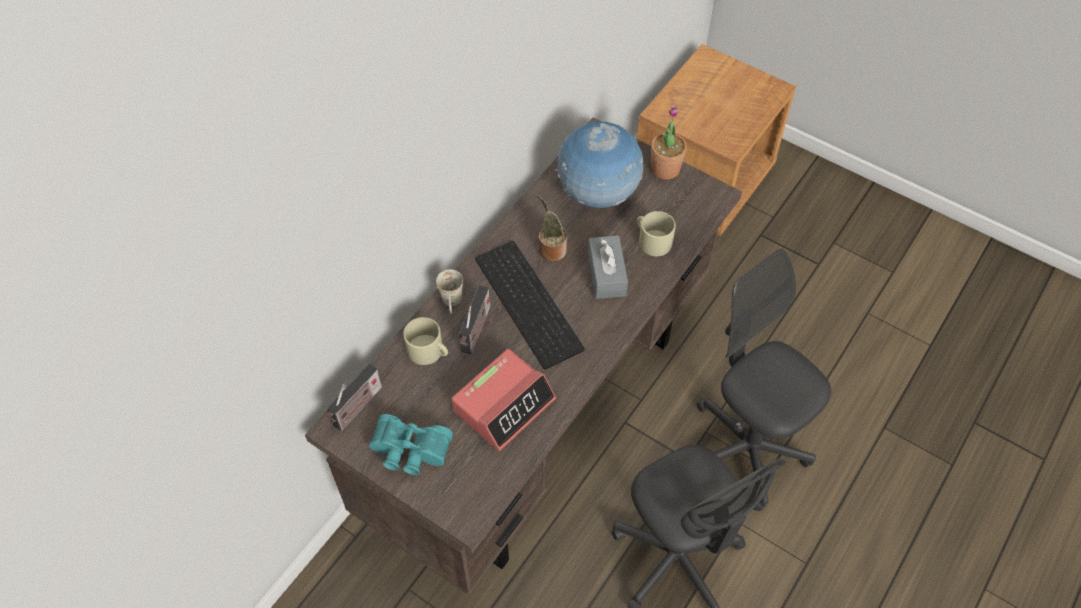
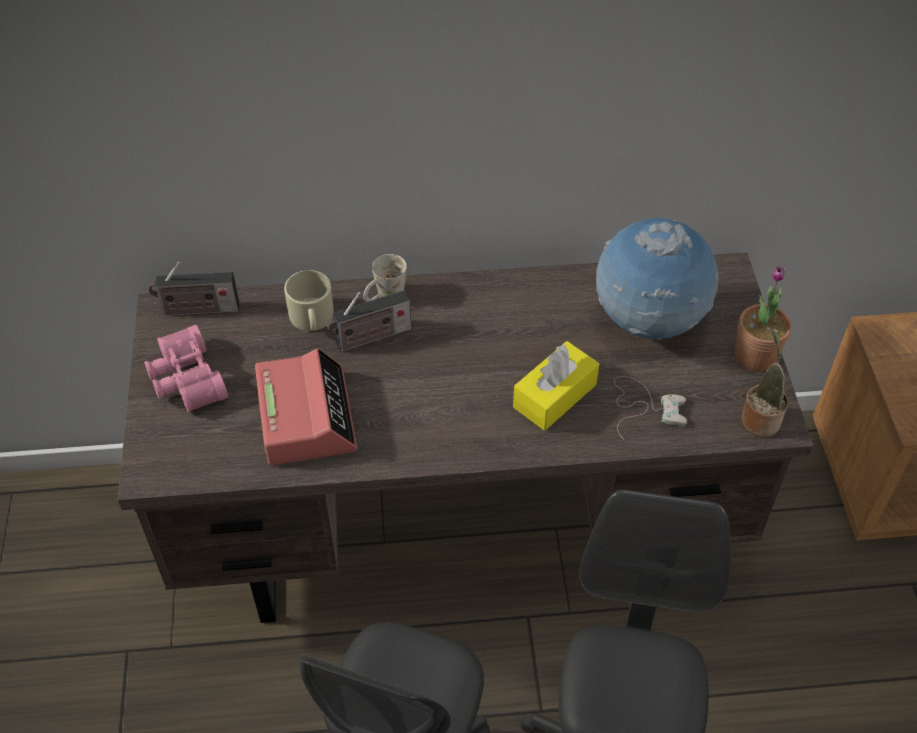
camera: 50 degrees right, 5 degrees down
turquoise binoculars [369,414,453,475] -> pink binoculars [144,325,228,413]
alarm clock [452,349,556,451] -> alarm clock turned 105 degrees counterclockwise [255,348,357,465]
keyboard [475,241,585,370] -> none
potted plant [537,195,567,261] -> potted plant moved to [741,330,788,437]
grey tissue box [588,235,628,299] -> yellow tissue box [513,341,599,430]
beige mug [637,211,676,256] -> white game controller [614,376,687,440]

